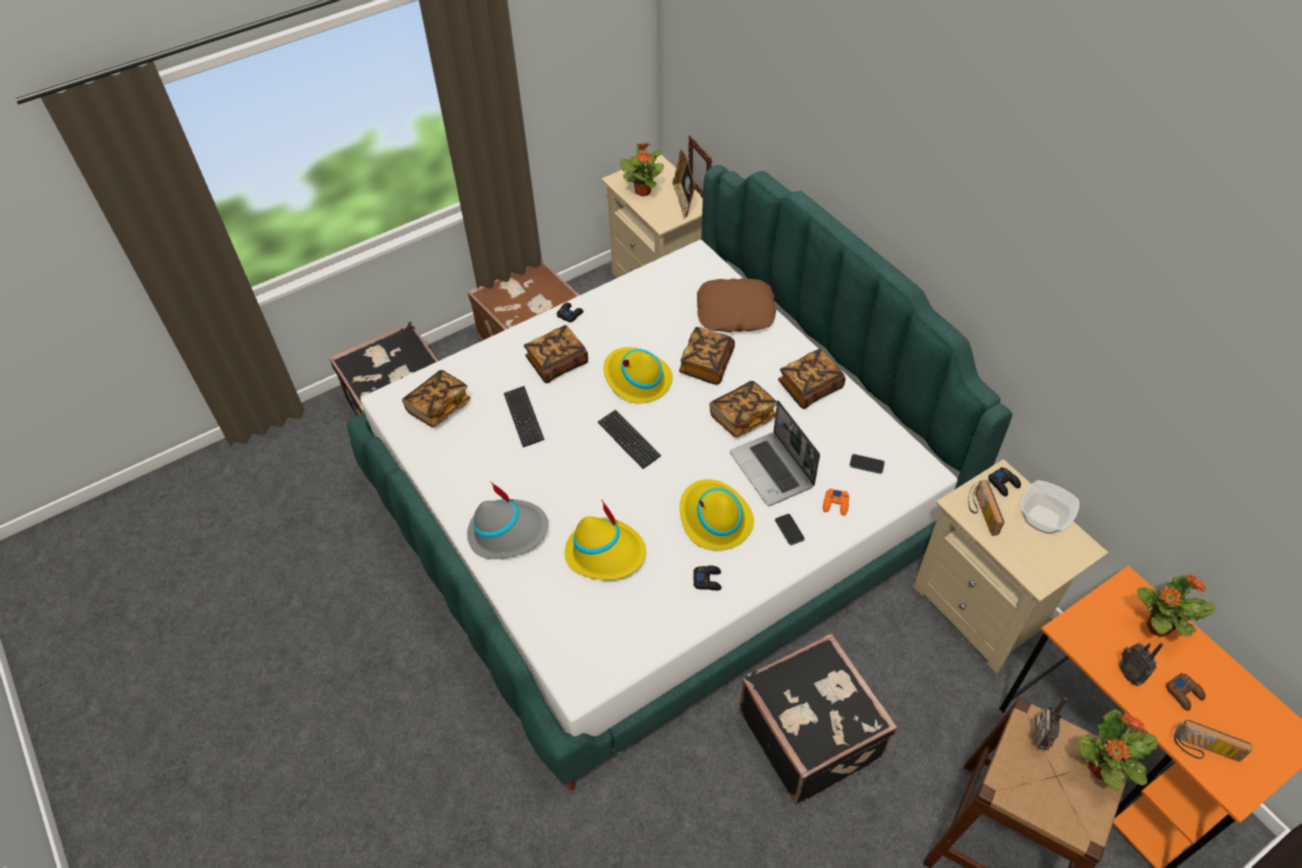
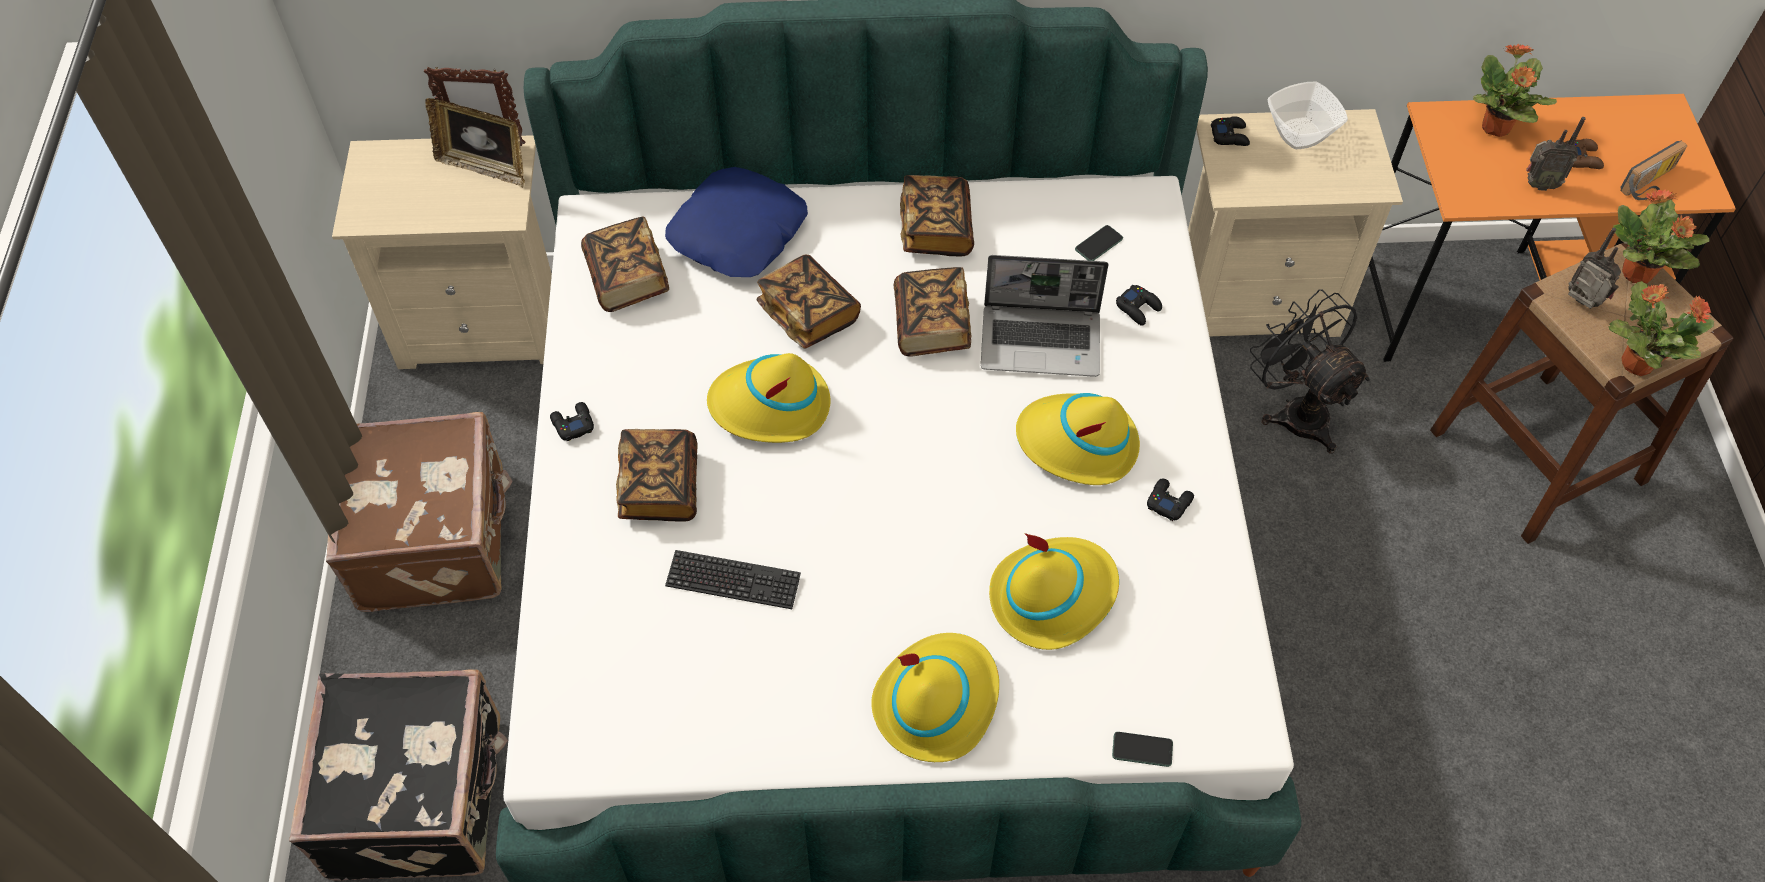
camera: 60 degrees left, 5 degrees up
book [402,370,471,428] -> book moved to [581,216,669,312]
grey hat [467,481,548,559] -> yellow hat [871,633,999,762]
keyboard [598,410,661,469] -> none
potted plant [620,143,664,196] -> potted plant moved to [1608,281,1714,376]
brown pillow [697,278,776,332] -> blue pillow [665,167,808,277]
black suitcase [739,634,897,804] -> none
phone [775,514,805,545] -> phone moved to [1112,732,1173,767]
orange game controller [823,488,849,516] -> black game controller [1116,285,1162,326]
radio [968,480,1004,536] -> none
none -> black fan [1250,289,1370,454]

